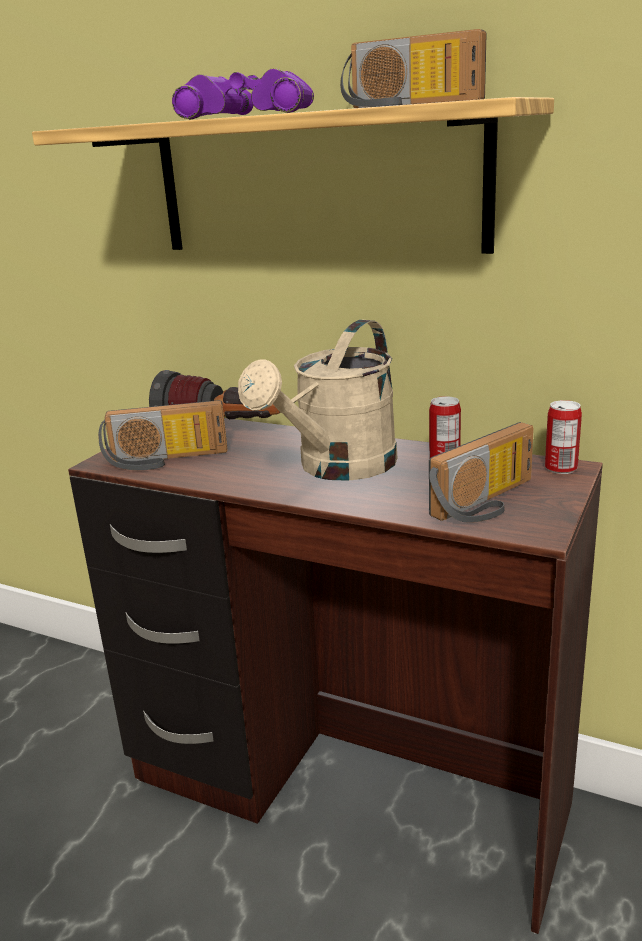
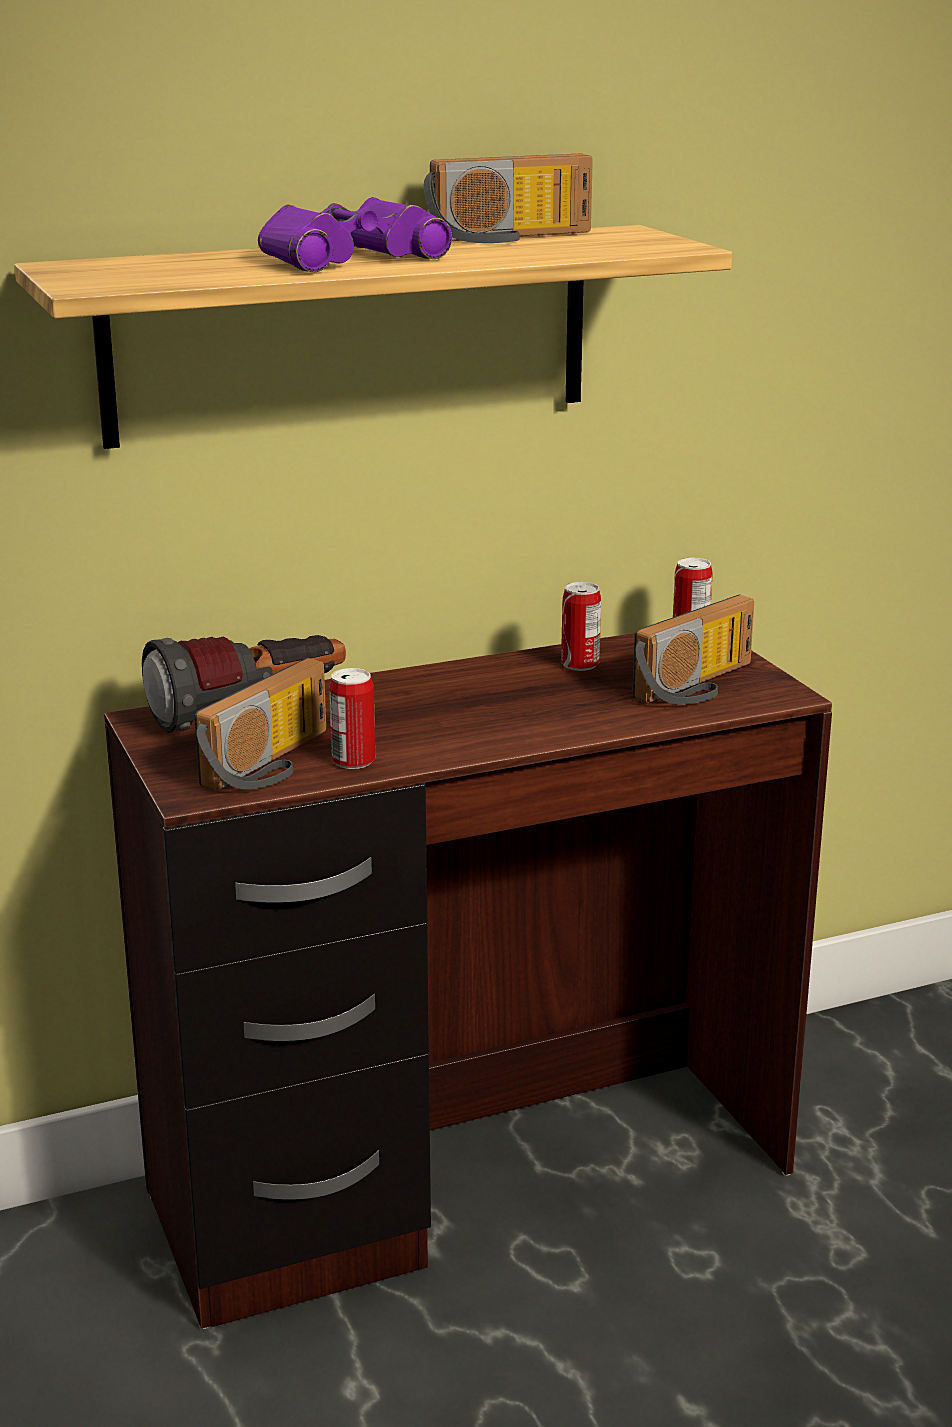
camera: 50 degrees left, 0 degrees up
beige watering can [238,320,398,481] -> none
radio [429,422,534,523] -> radio turned 45 degrees clockwise [633,595,754,705]
none -> can [329,668,375,769]

